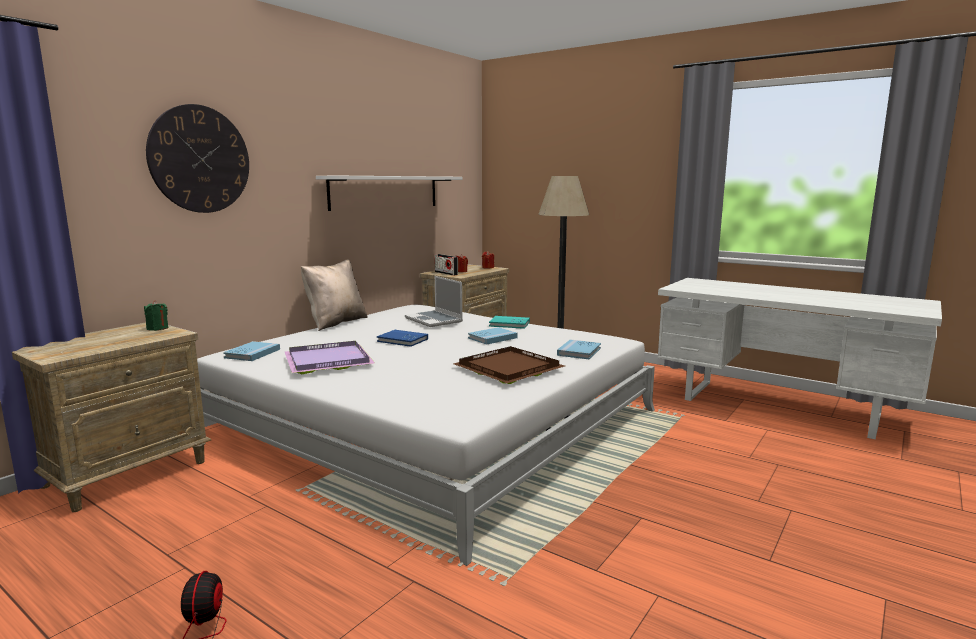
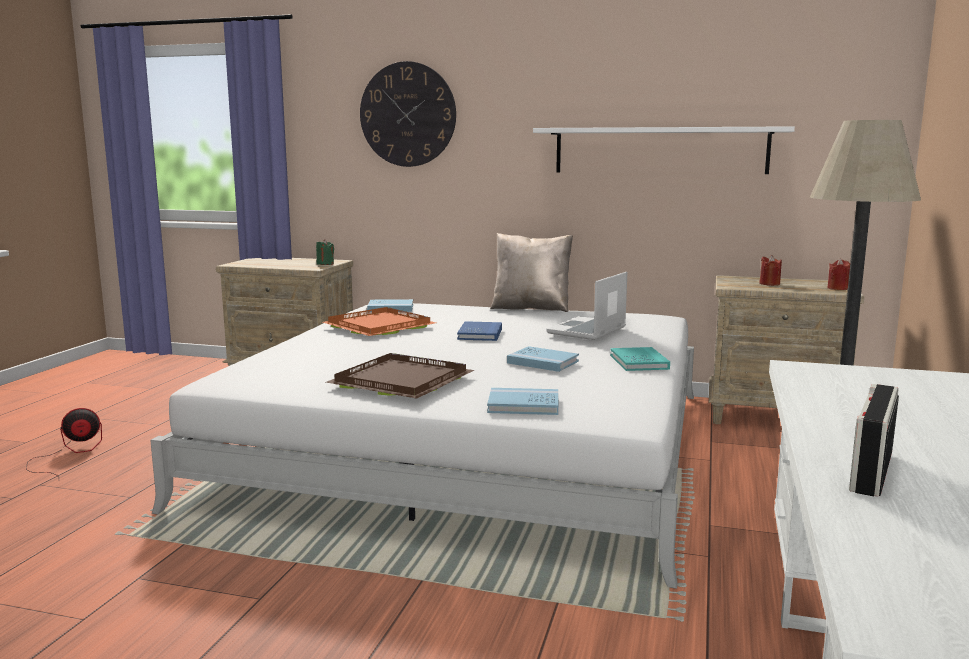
camera: 70 degrees right, 0 degrees up
purple tray [285,341,375,374] -> orange tray [323,307,436,336]
radio [435,254,458,275] -> radio moved to [849,384,899,497]

